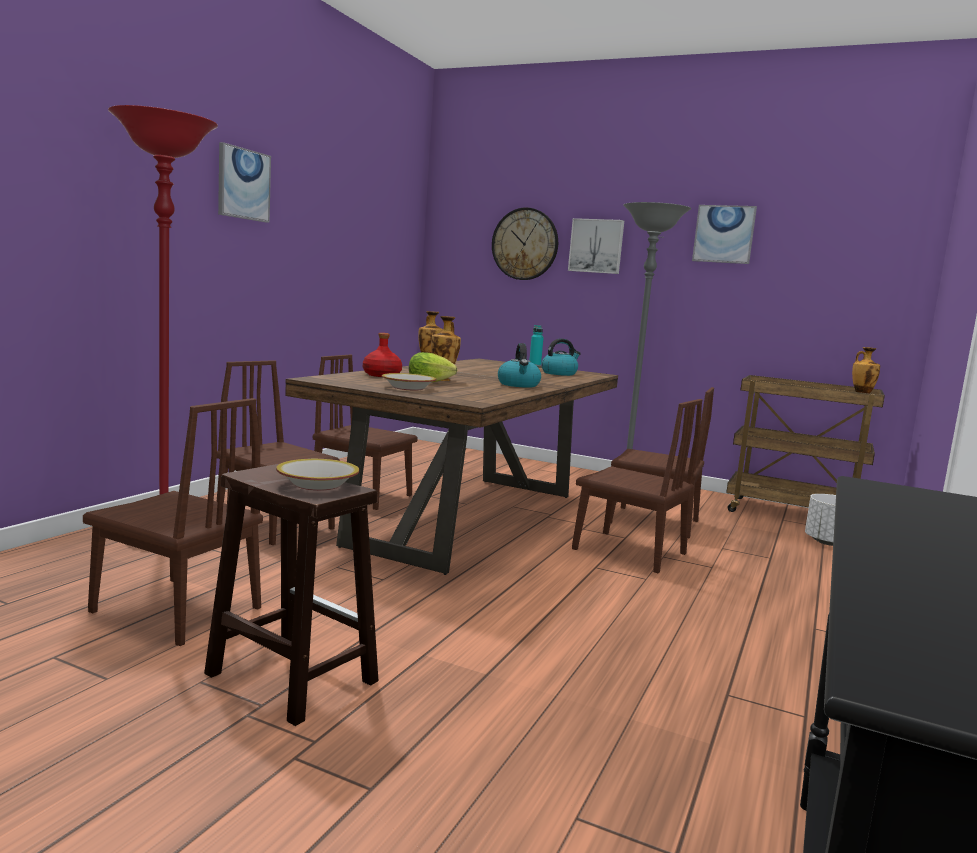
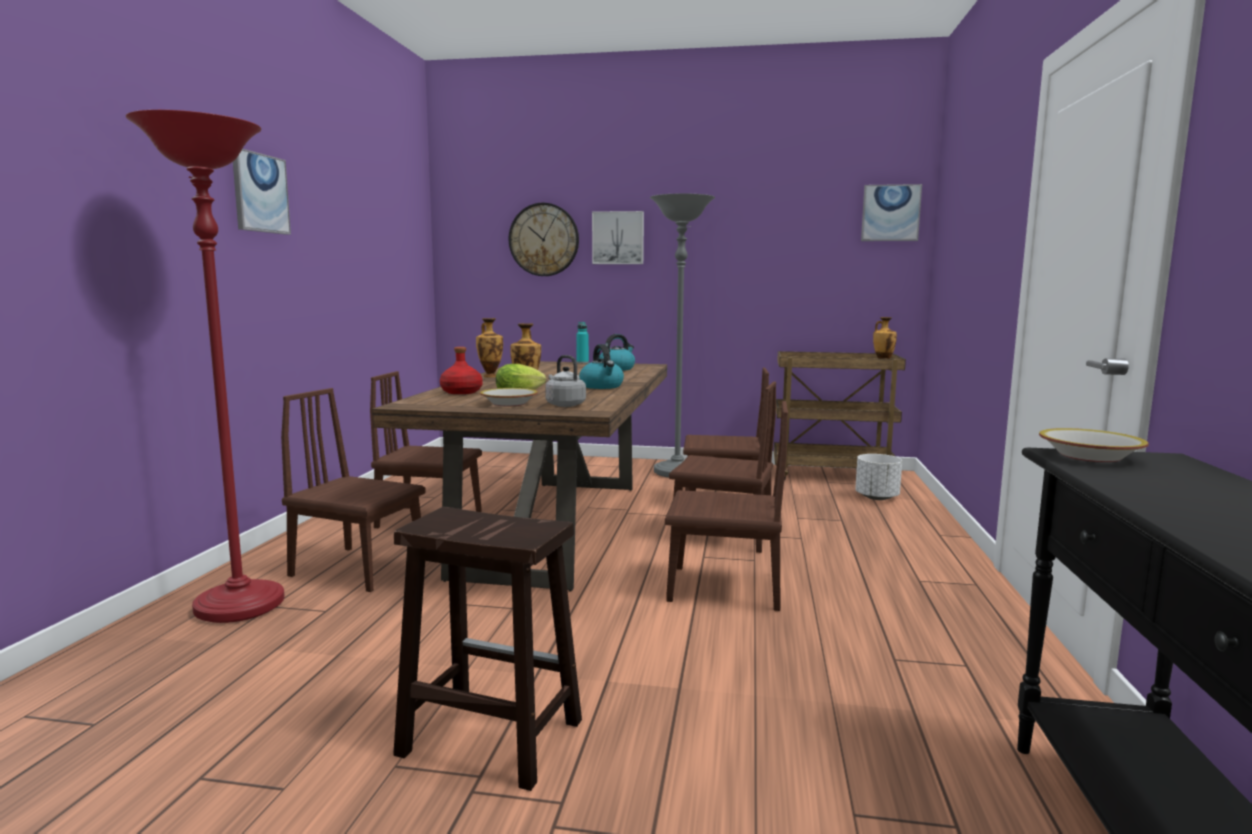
camera: 15 degrees left, 0 degrees up
brown chair [83,398,263,646] -> brown chair moved to [665,401,788,611]
bowl [276,459,359,491] -> bowl moved to [1039,428,1148,462]
picture [692,205,757,264] -> picture moved to [861,184,922,241]
none -> grey kettle [545,355,586,407]

